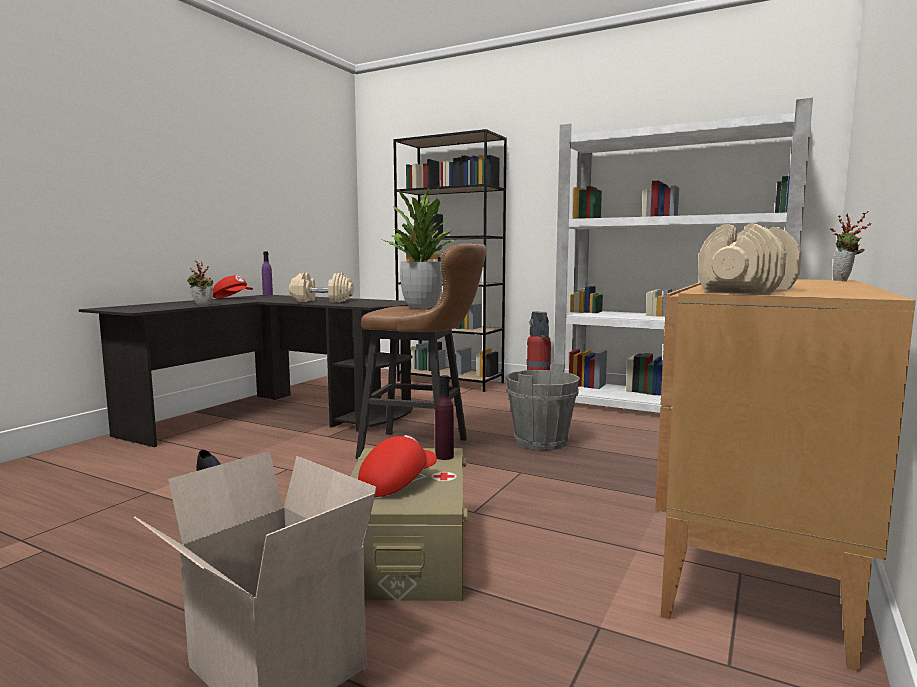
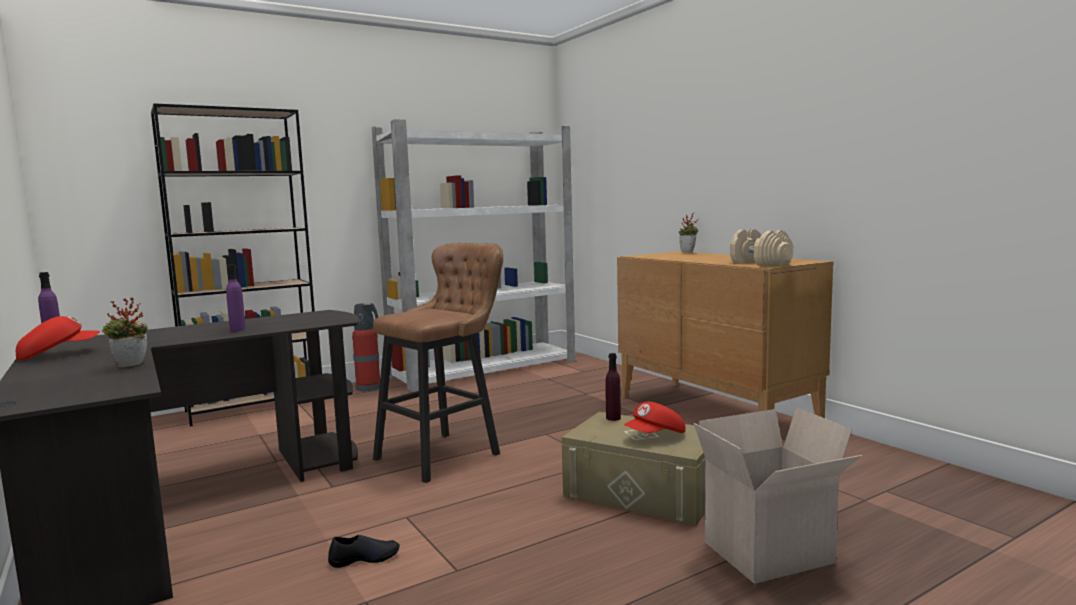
camera: 60 degrees left, 0 degrees up
beige dumbbell [289,273,354,303] -> purple bottle [226,264,246,331]
red cap [358,435,437,497] -> red cap turned 105 degrees counterclockwise [624,402,686,433]
potted plant [382,188,457,308] -> none
grey bucket [506,363,580,450] -> none

